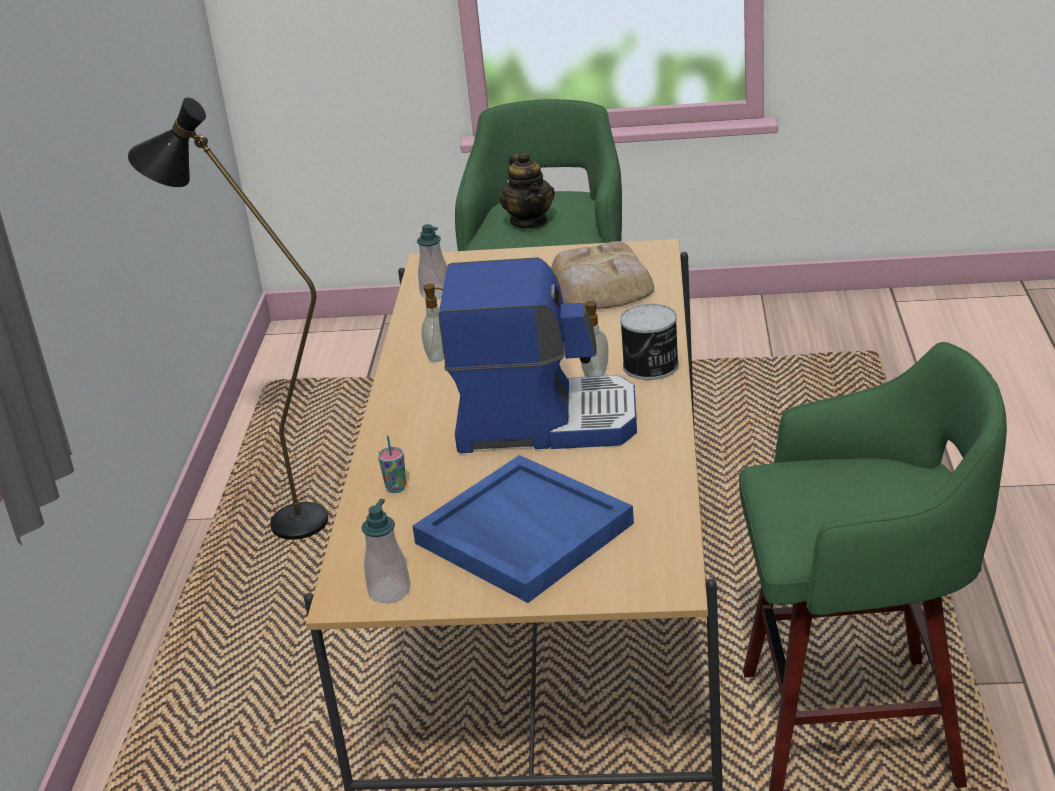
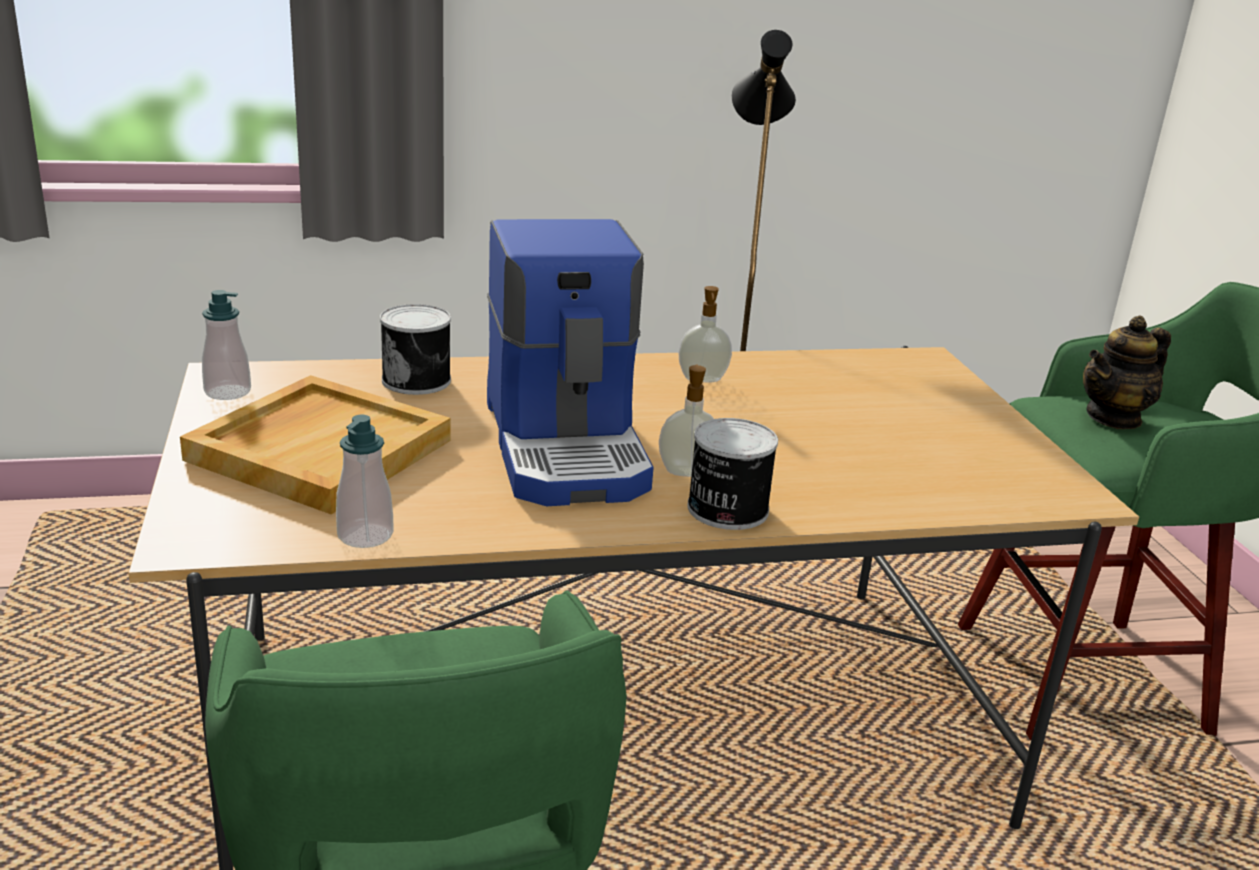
camera: 70 degrees right, 5 degrees down
cup [378,436,406,493] -> can [380,304,451,395]
blue tray [412,455,634,603] -> beige tray [180,375,450,514]
soap dispenser [417,224,447,299] -> soap dispenser moved to [336,415,394,548]
bread [551,241,654,309] -> none

